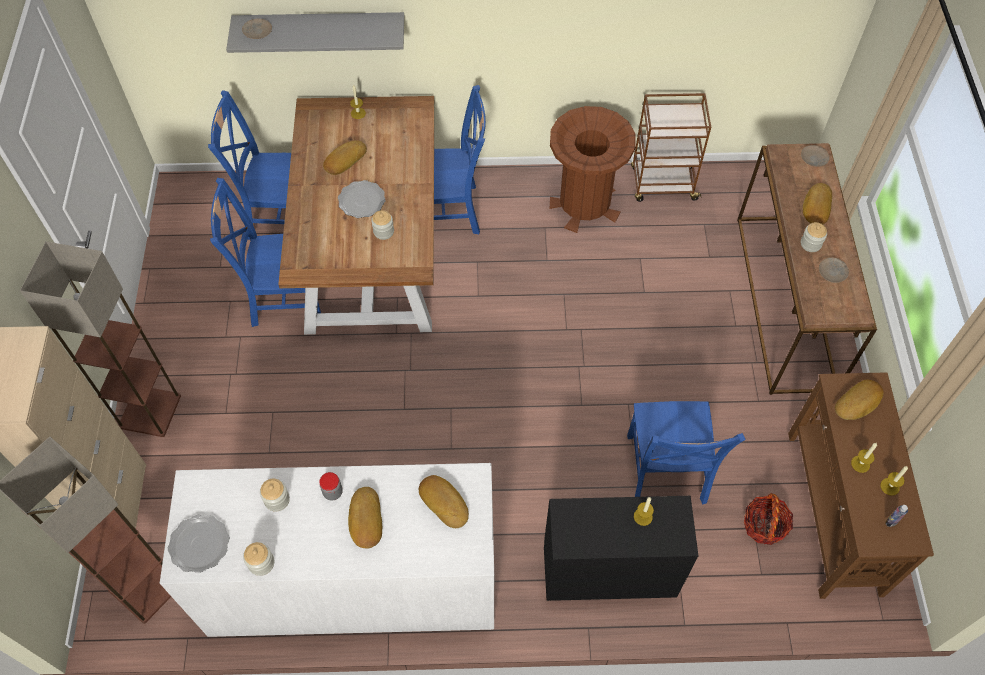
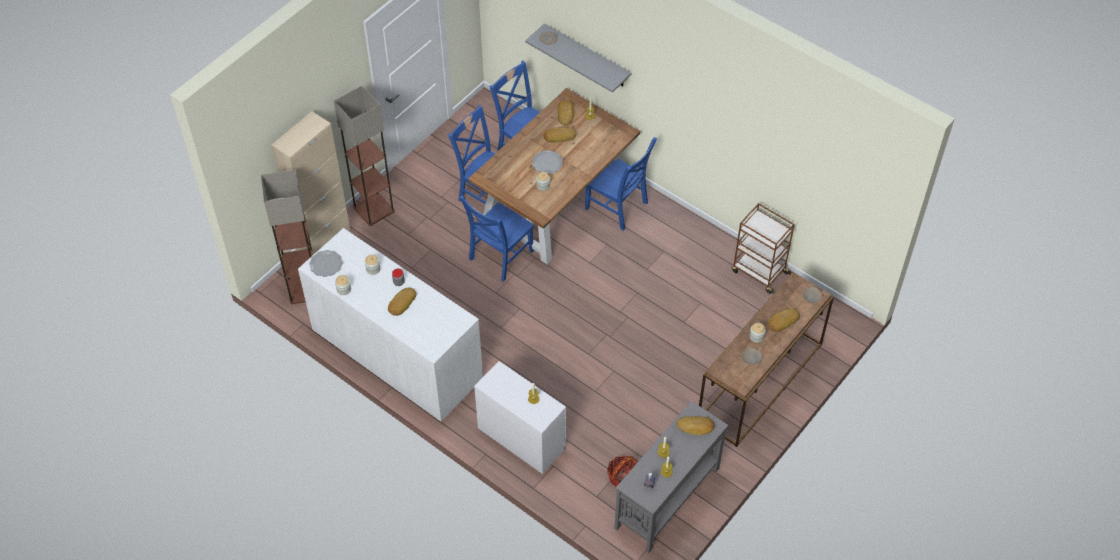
camera: 40 degrees right, 5 degrees down
bread [419,475,469,528] -> bread moved to [557,100,575,125]
black dresser [544,496,698,601] -> white dresser [474,361,566,474]
brown trash can [550,106,636,233] -> none
blue chair [627,401,746,505] -> blue chair moved to [459,195,534,282]
brown console table [788,372,934,599] -> grey console table [614,401,728,553]

